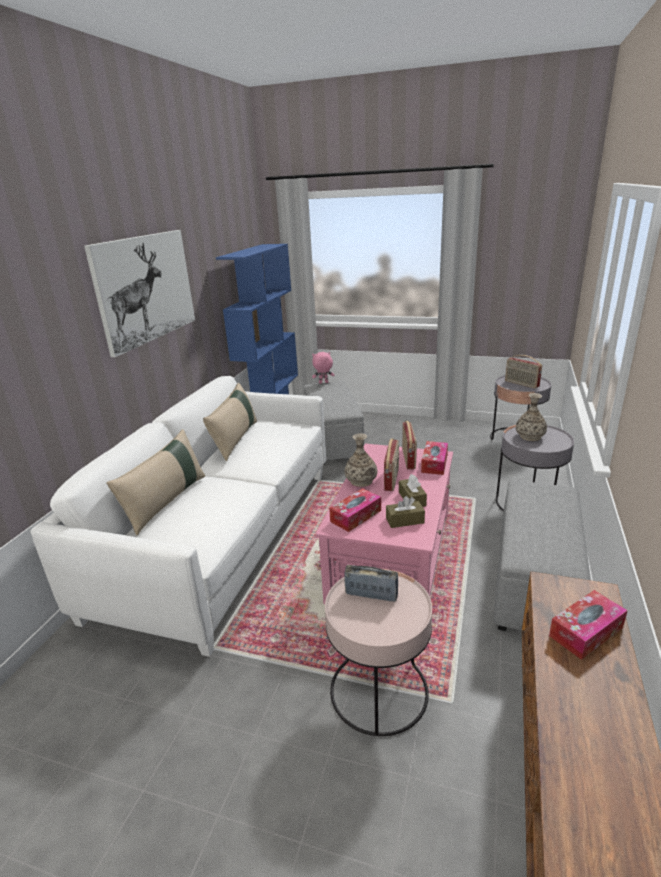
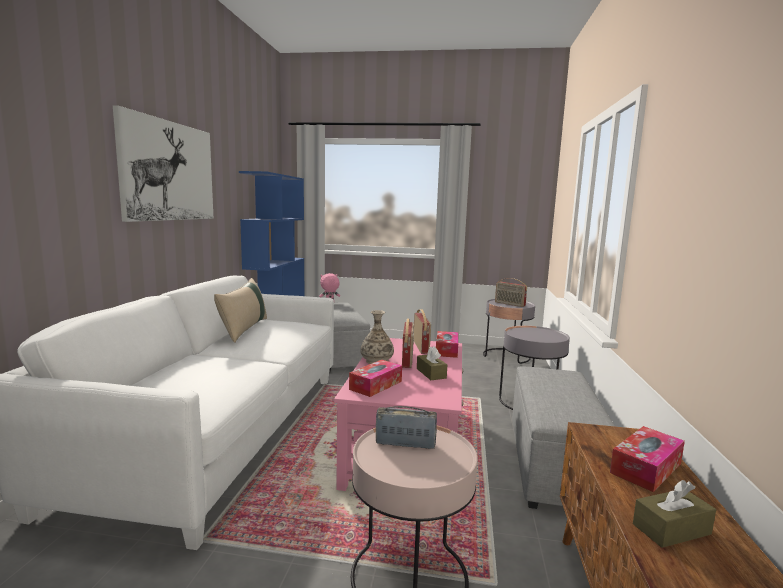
camera: 10 degrees left, 15 degrees down
beige pillow [106,429,205,535] -> none
brown tissue box [386,496,425,528] -> brown tissue box moved to [633,480,716,548]
vase [516,393,547,441] -> none

